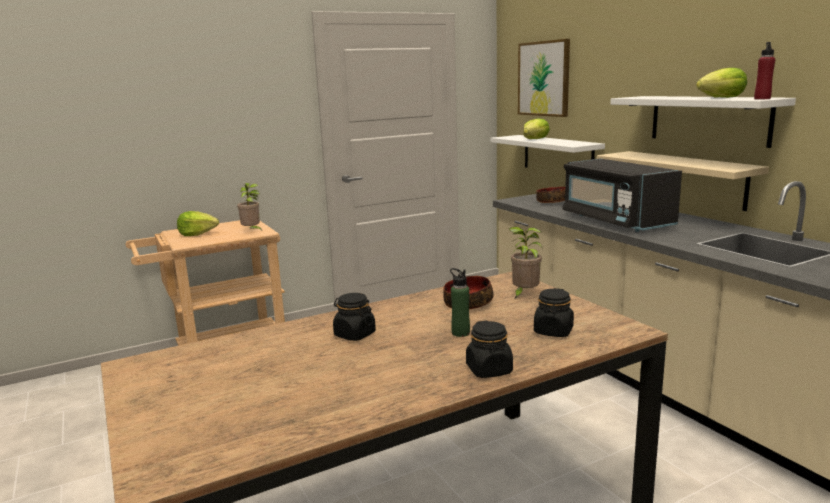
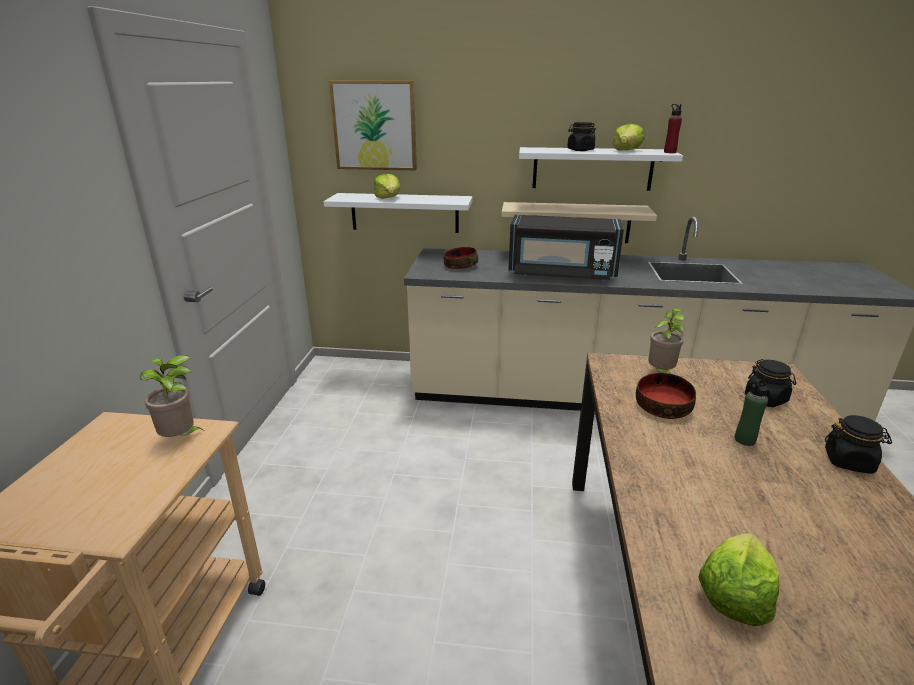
camera: 55 degrees left, 10 degrees up
lettuce [177,211,219,236] -> lettuce moved to [698,533,779,626]
black jar [333,293,376,341] -> black jar moved to [567,122,596,151]

